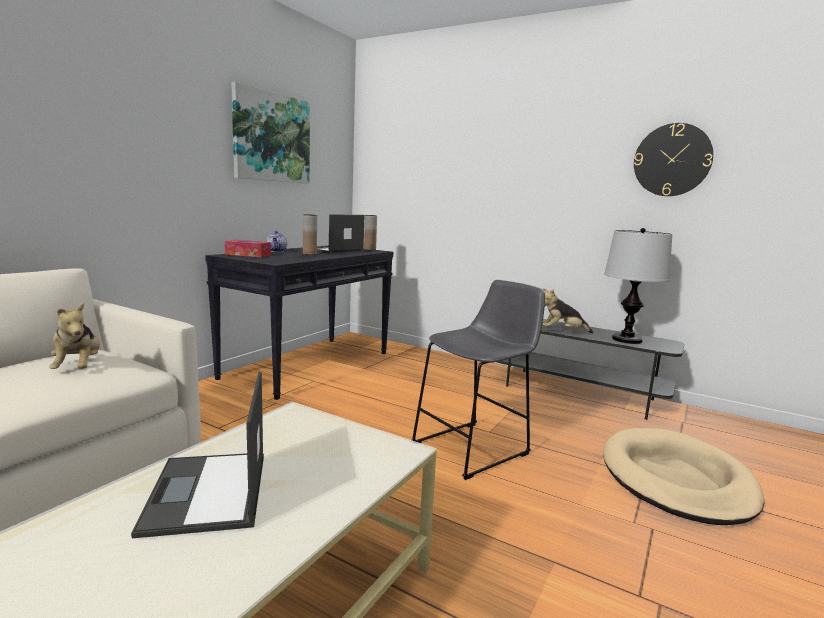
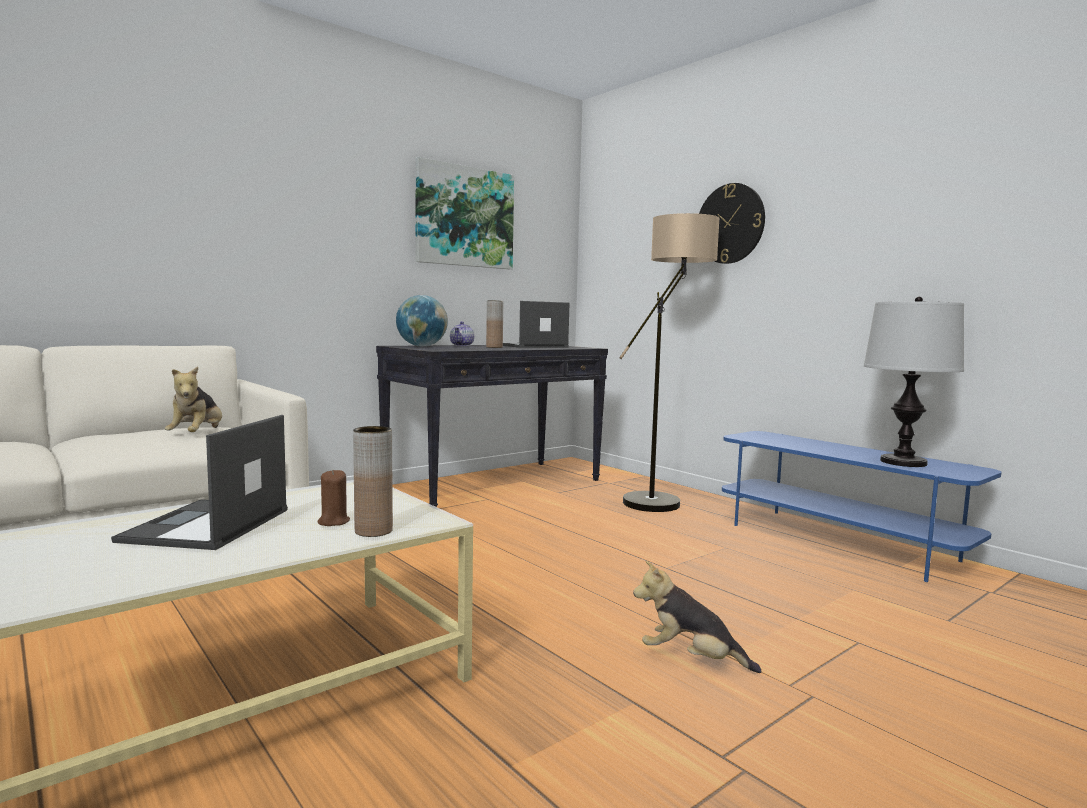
camera: 20 degrees right, 5 degrees down
tissue box [225,240,271,257] -> globe [396,295,448,346]
brown vase [364,215,377,250] -> brown vase moved to [353,426,393,537]
grey stool [412,280,545,480] -> none
grey tv stand [497,319,684,420] -> blue tv stand [722,431,1001,582]
plush toy [543,288,593,333] -> plush toy moved to [633,561,761,673]
beige dog bed [603,428,765,525] -> none
wall clock [634,123,713,196] -> wall clock moved to [699,183,765,264]
none -> brown candle [318,469,350,526]
none -> floor lamp [619,213,720,512]

